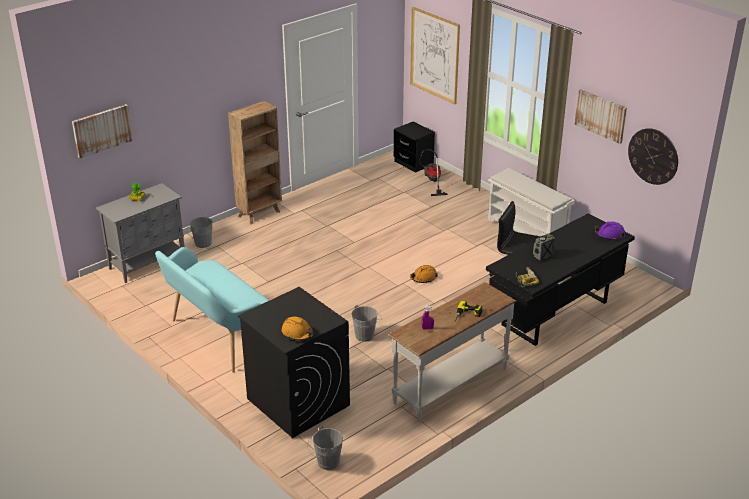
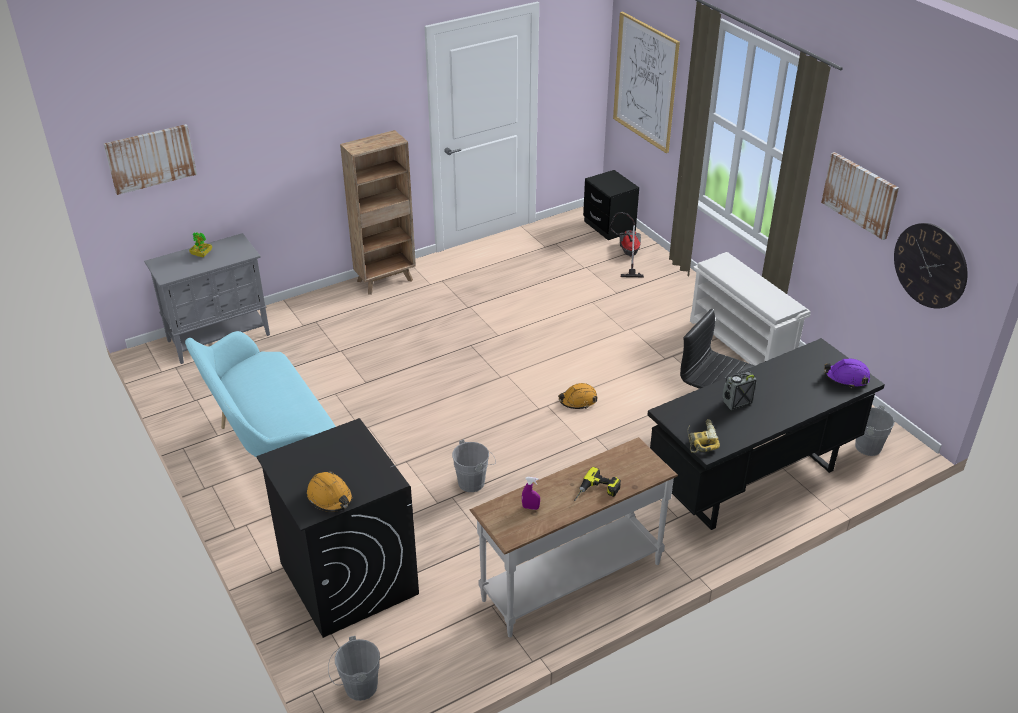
camera: 10 degrees right, 5 degrees up
grey bucket [186,215,213,248] -> grey bucket moved to [855,405,895,456]

